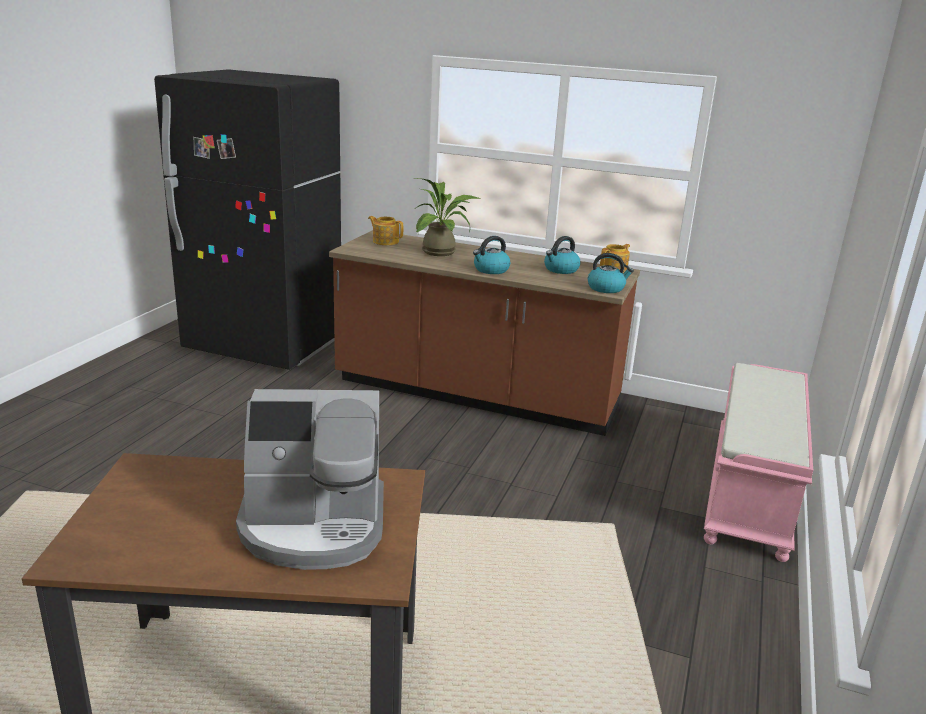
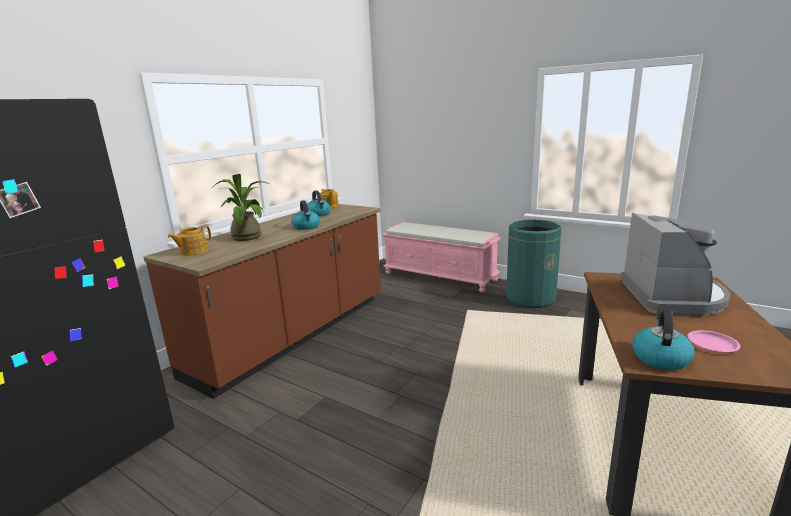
camera: 75 degrees left, 5 degrees down
kettle [588,253,634,293] -> kettle moved to [632,310,694,370]
none -> green trash can [506,220,561,308]
none -> pink plate [687,330,740,353]

